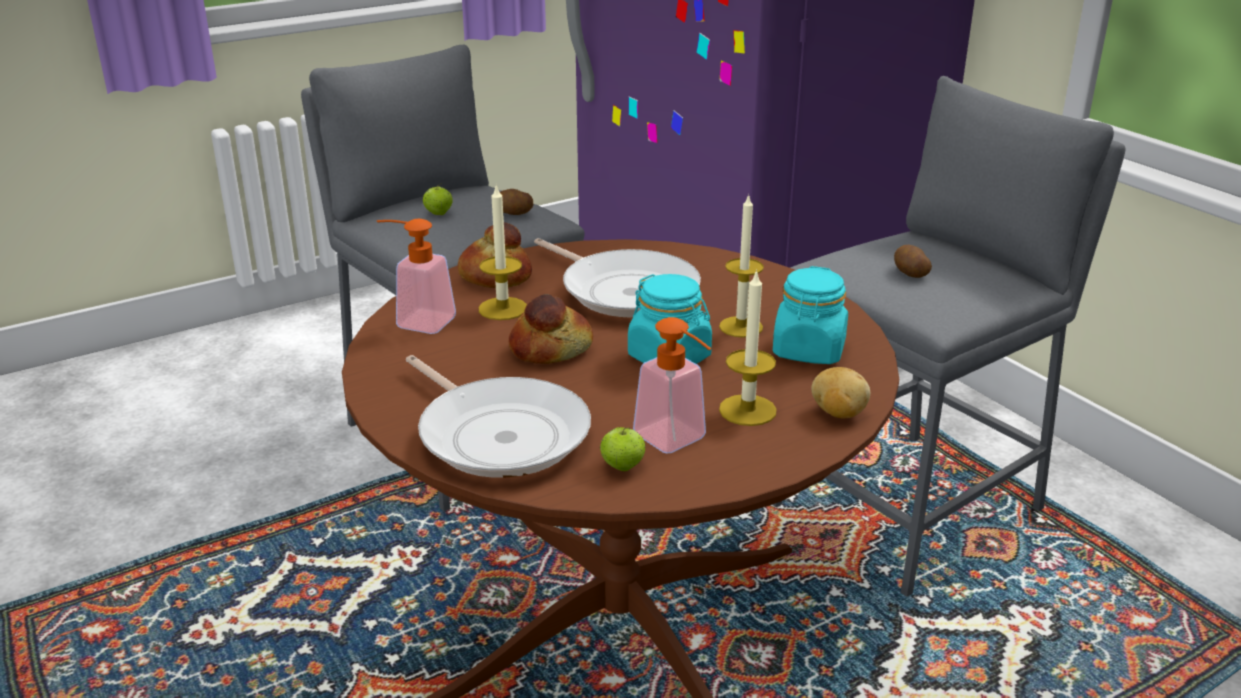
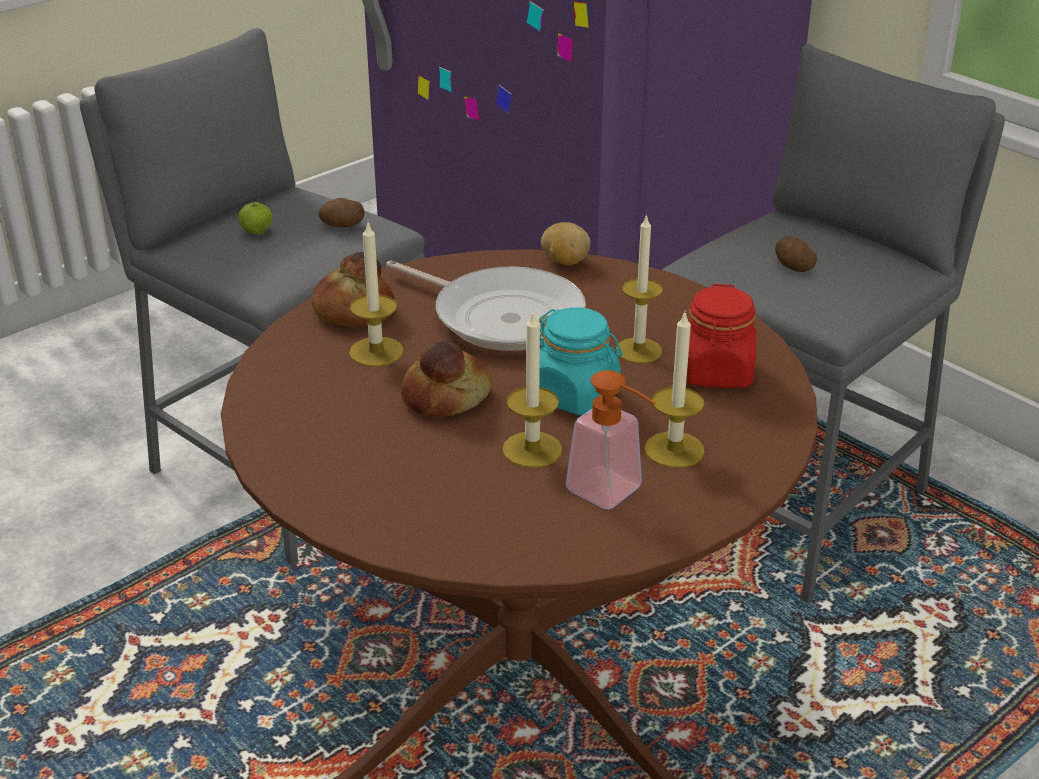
camera: 10 degrees left, 5 degrees up
soap dispenser [377,219,456,334] -> none
frying pan [406,355,591,478] -> none
apple [600,427,645,471] -> none
turquoise jar [773,266,848,364] -> red jar [686,284,756,388]
potato [811,367,870,418] -> potato moved to [541,222,590,265]
none -> candle [502,310,562,468]

